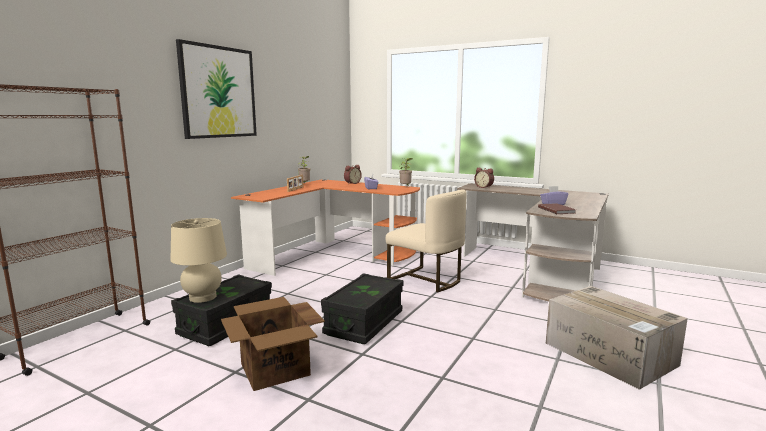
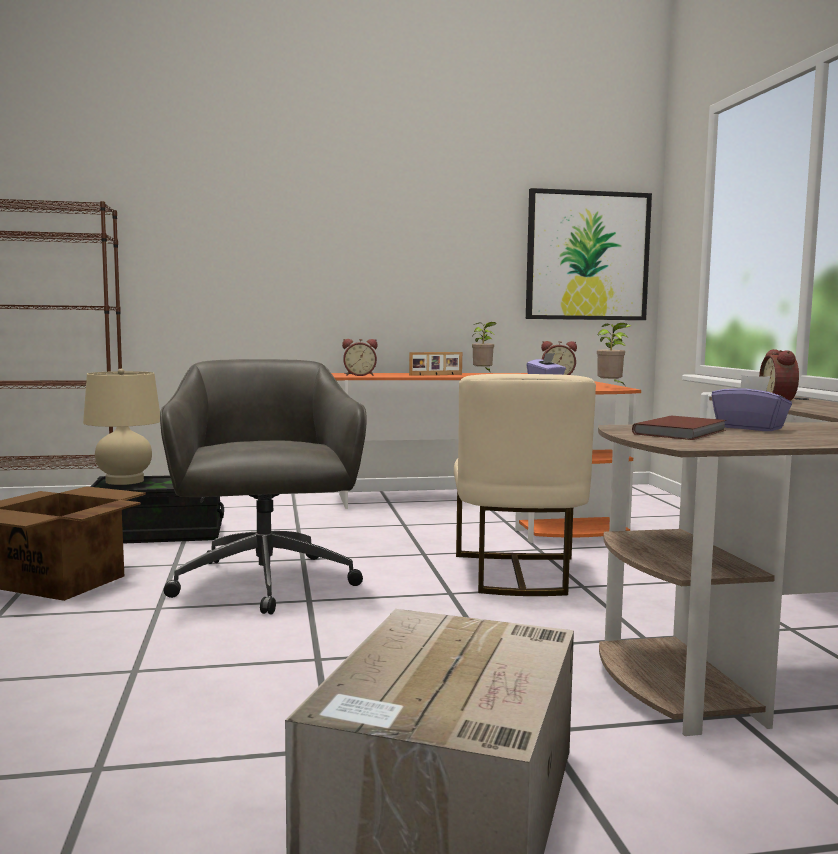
camera: 50 degrees right, 5 degrees down
picture [176,39,257,139] -> picture moved to [526,188,652,320]
black storage box [321,273,404,344] -> grey office chair [160,359,367,615]
none -> alarm clock [342,339,378,376]

